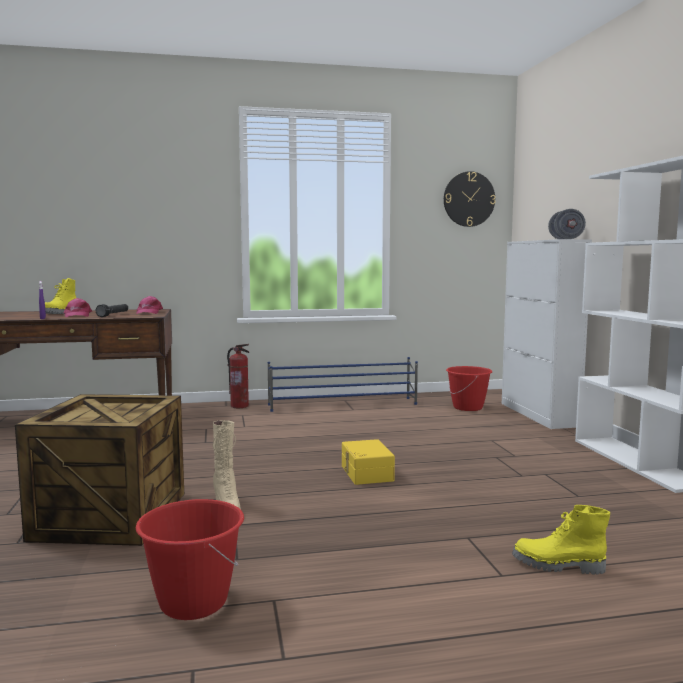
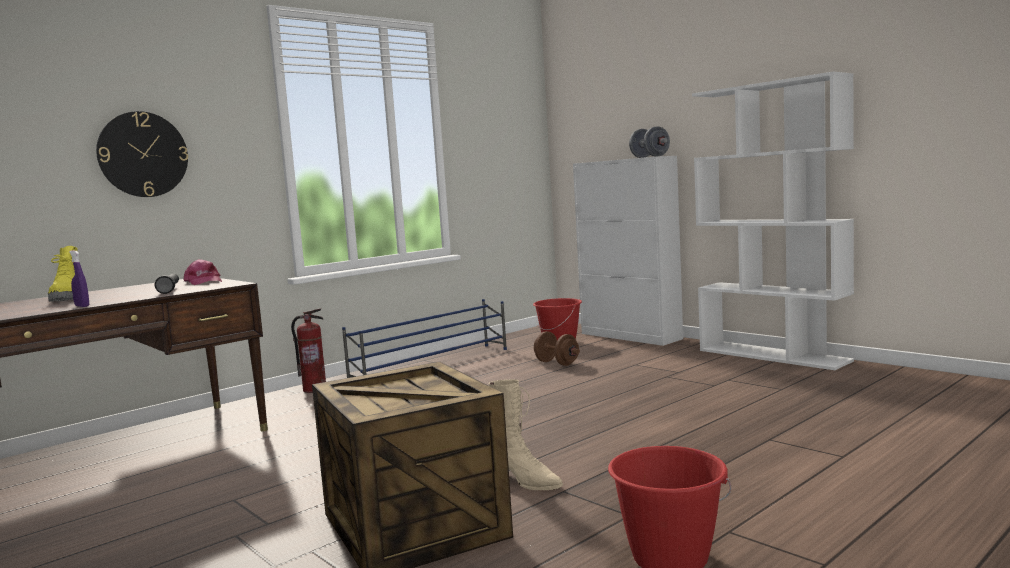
camera: 30 degrees left, 0 degrees up
pink cap [63,298,92,317] -> none
yellow storage box [342,439,395,485] -> none
wall clock [444,171,496,227] -> wall clock moved to [96,111,188,197]
yellow boot [512,505,610,575] -> none
none -> brown dumbbell [534,331,580,366]

